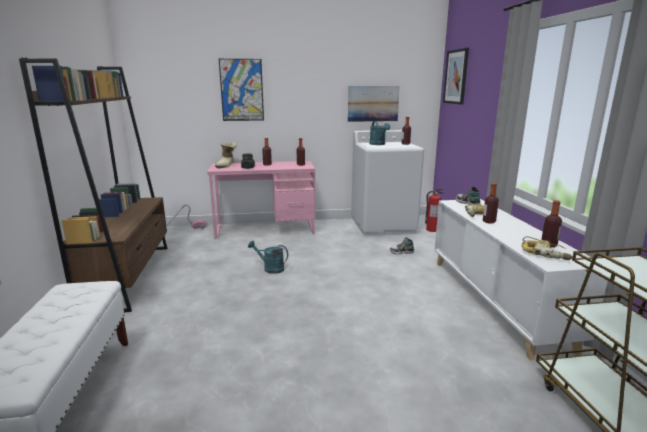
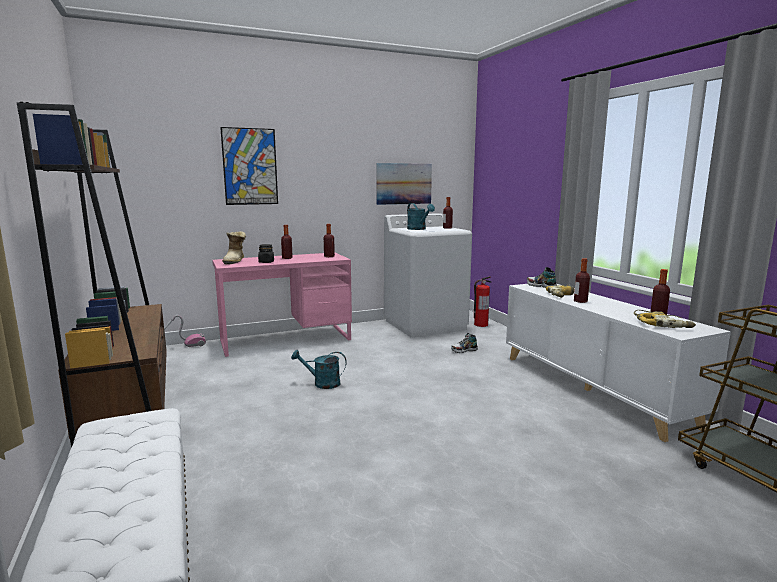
camera: 15 degrees left, 5 degrees down
picture [443,48,469,105] -> none

